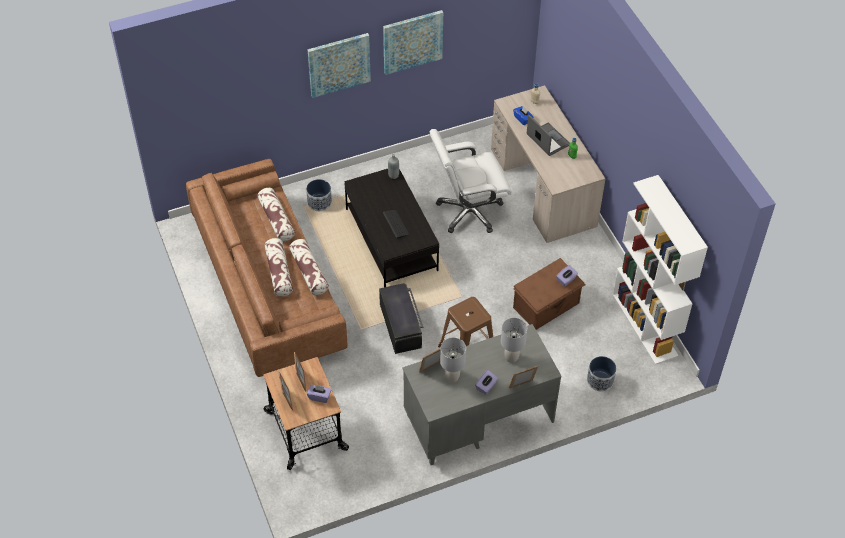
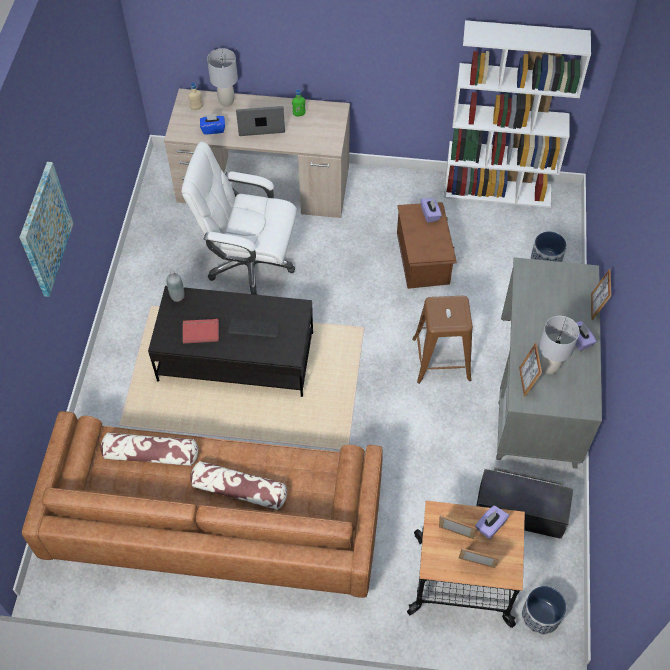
camera: 60 degrees left, 5 degrees up
pillow [289,239,329,295] -> none
planter [306,179,332,211] -> planter moved to [522,586,566,635]
black storage box [379,283,423,354] -> black storage box moved to [476,467,573,539]
picture [383,10,443,75] -> none
white office chair [430,129,512,233] -> white office chair turned 90 degrees clockwise [181,142,297,295]
grey table lamp [501,318,527,363] -> grey table lamp moved to [207,48,238,107]
none -> red book [183,319,219,344]

